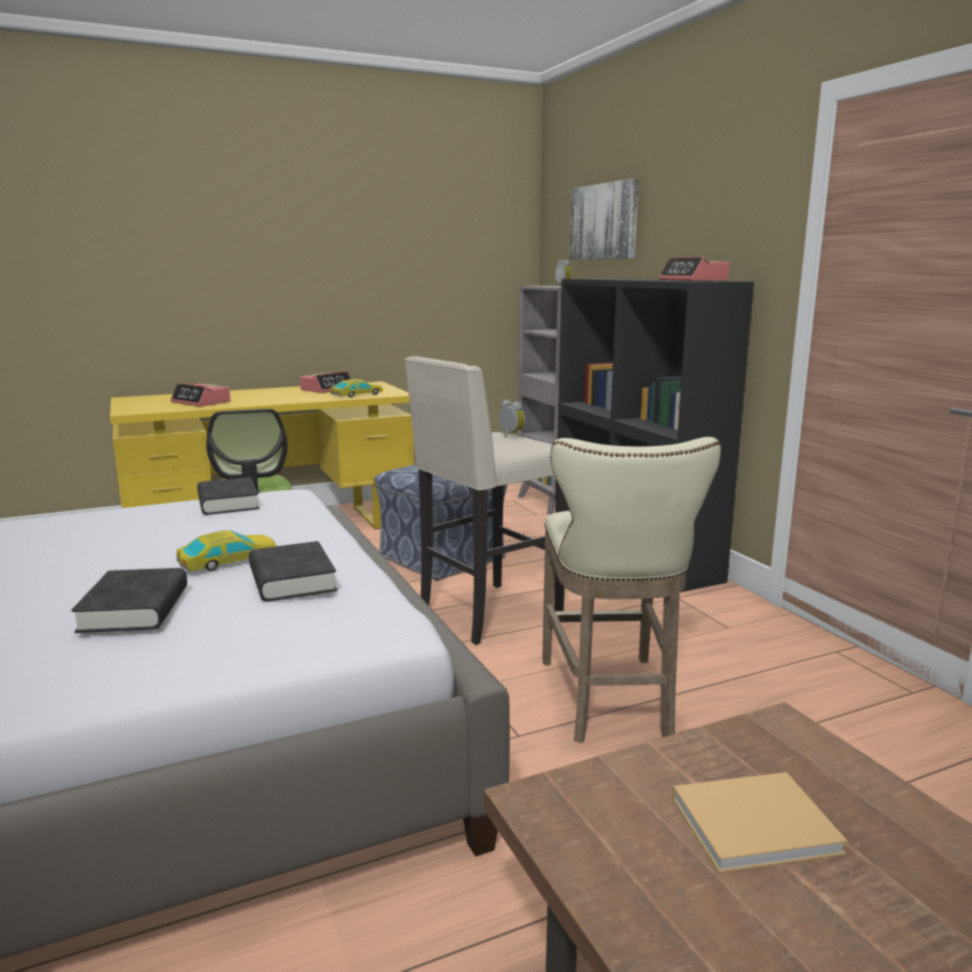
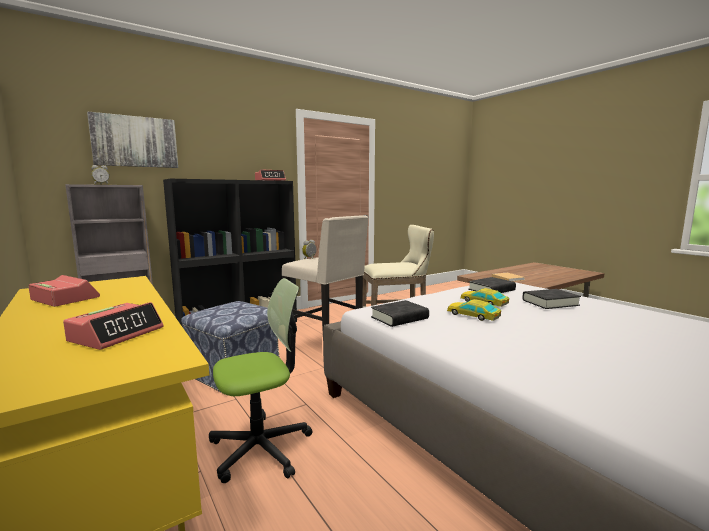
camera: 100 degrees left, 5 degrees down
toy car [330,379,383,398] -> toy car moved to [447,299,501,321]

